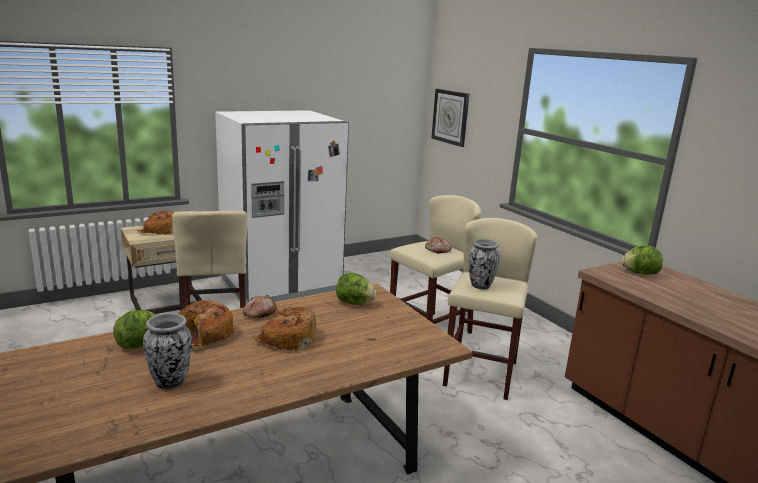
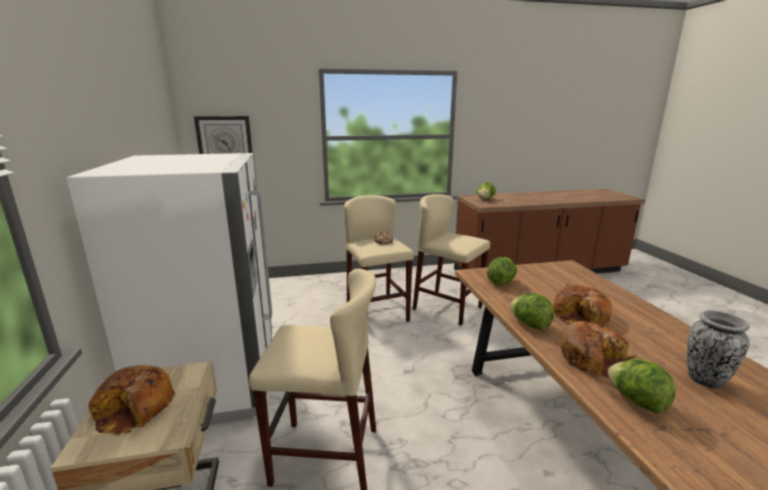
camera: 70 degrees left, 0 degrees up
bread [243,295,277,318] -> lettuce [510,293,554,330]
vase [469,239,500,290] -> none

